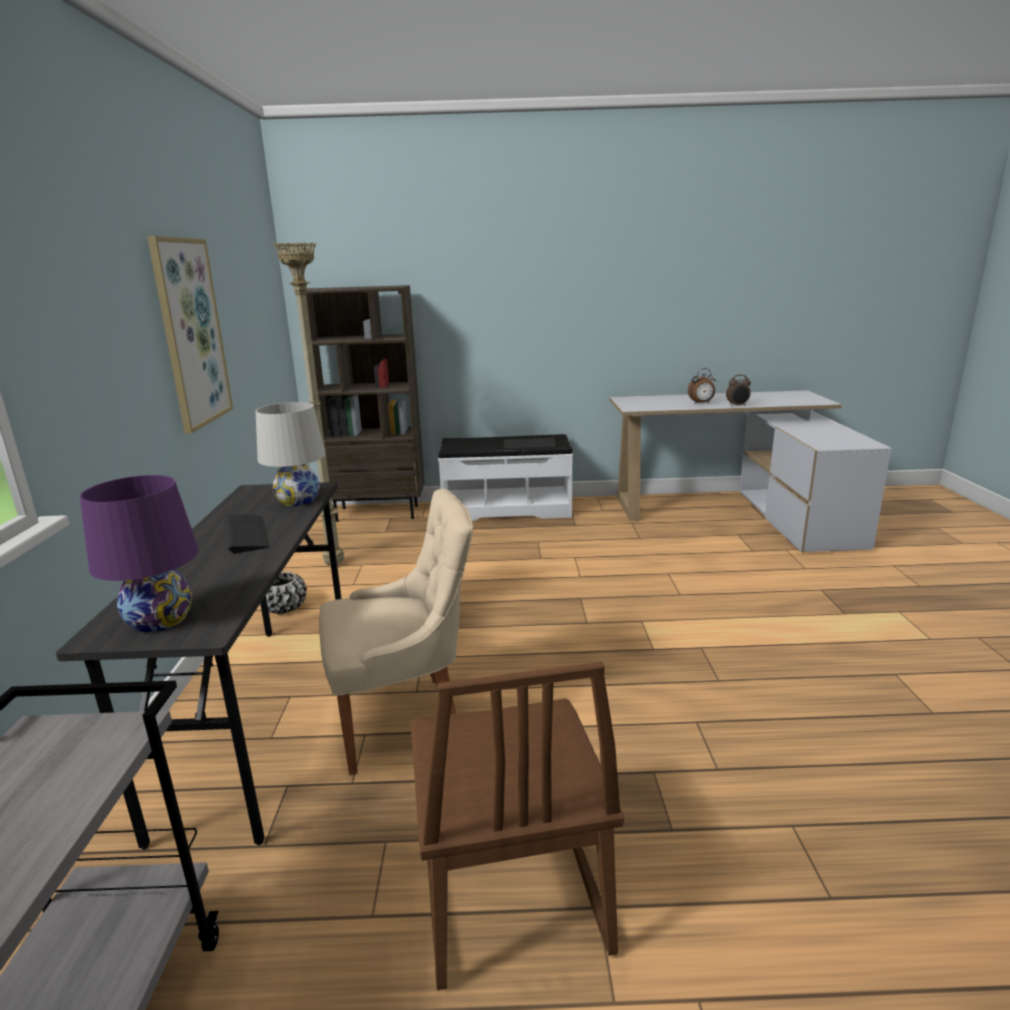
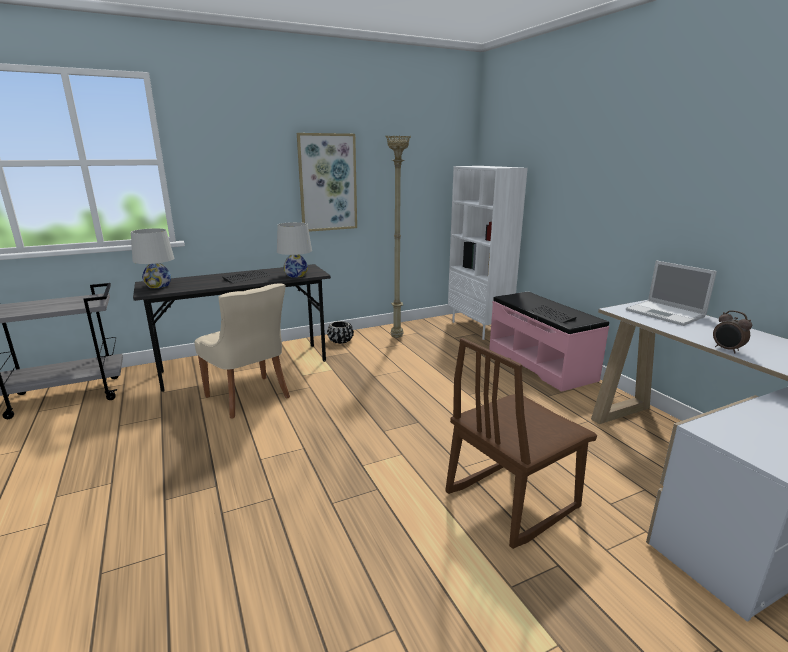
camera: 65 degrees right, 0 degrees up
purple table lamp [80,475,199,632] -> white table lamp [131,228,174,288]
brown bookcase [296,285,425,522] -> white bookcase [448,166,528,340]
brown chair [411,662,624,990] -> brown chair moved to [445,338,597,549]
white bench [438,434,573,521] -> pink bench [489,292,609,392]
alarm clock [688,368,716,404] -> none
none -> laptop [626,260,717,326]

